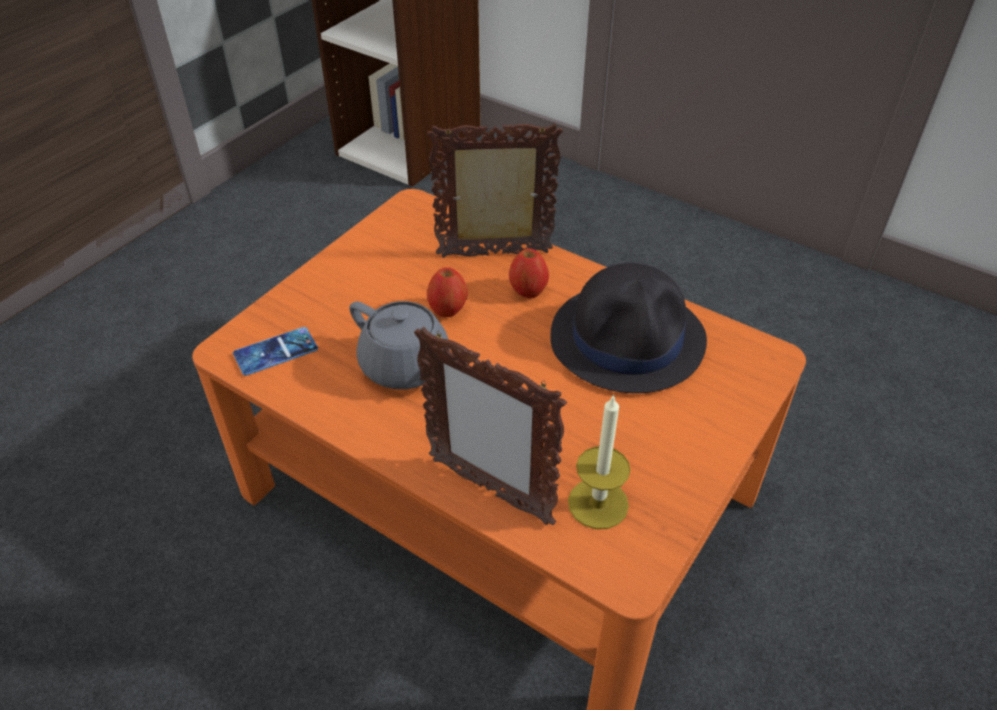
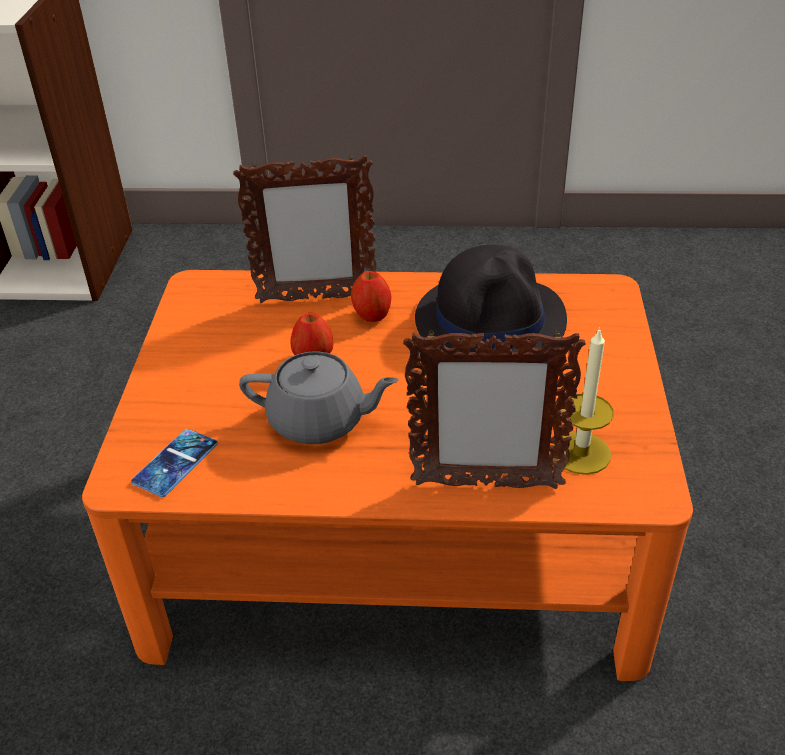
camera: 30 degrees left, 5 degrees down
picture frame [427,123,563,258] -> picture frame turned 150 degrees counterclockwise [233,154,376,303]

